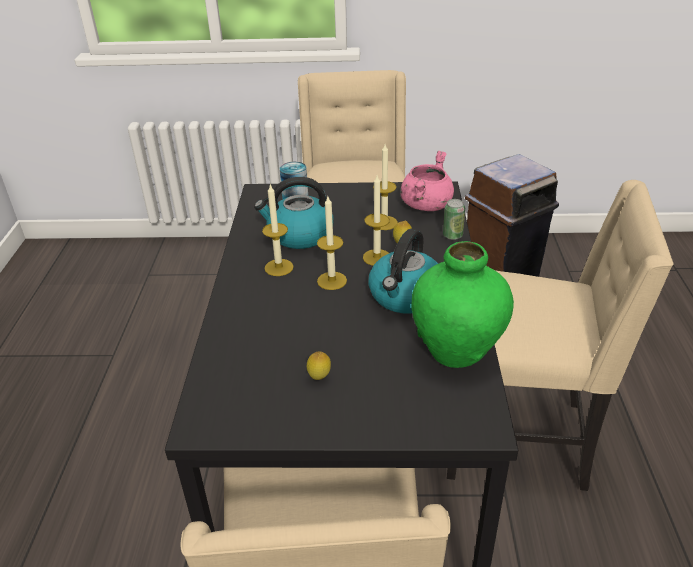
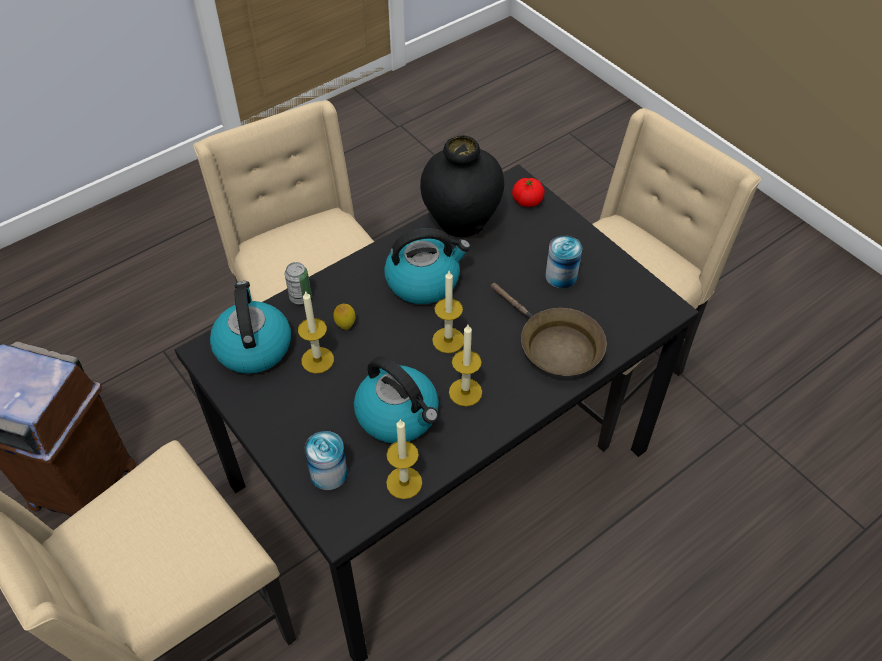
camera: 130 degrees left, 15 degrees up
lemon [307,352,331,380] -> can [545,235,582,289]
candle [363,175,390,266] -> candle moved to [386,419,422,499]
pink cooking pot [400,151,454,211] -> kettle [210,281,291,374]
green vase [411,241,514,368] -> black vase [420,135,504,237]
none -> brown frying pan [491,283,607,377]
none -> tomato [512,178,545,207]

